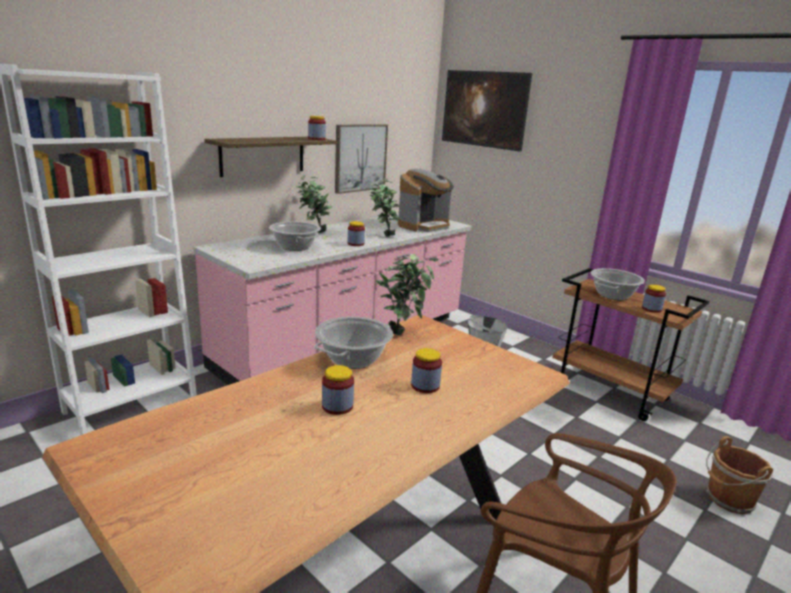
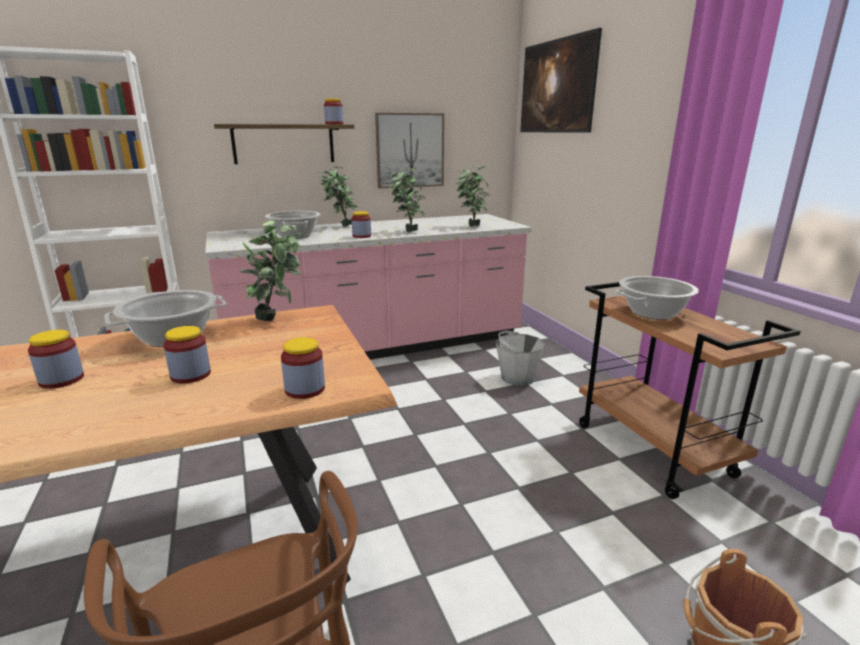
camera: 25 degrees right, 0 degrees up
coffee machine [398,169,454,232] -> potted plant [456,166,490,226]
jar [642,284,666,313] -> jar moved to [281,337,325,399]

